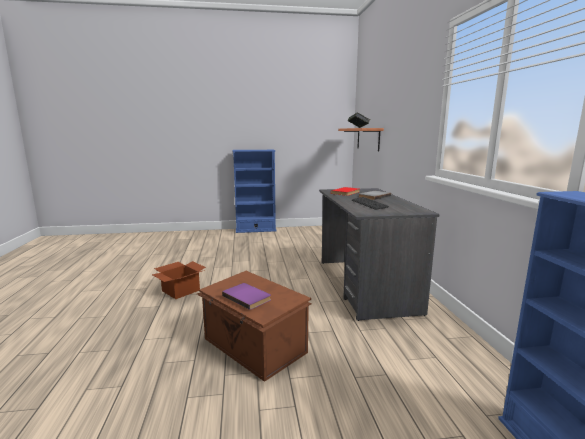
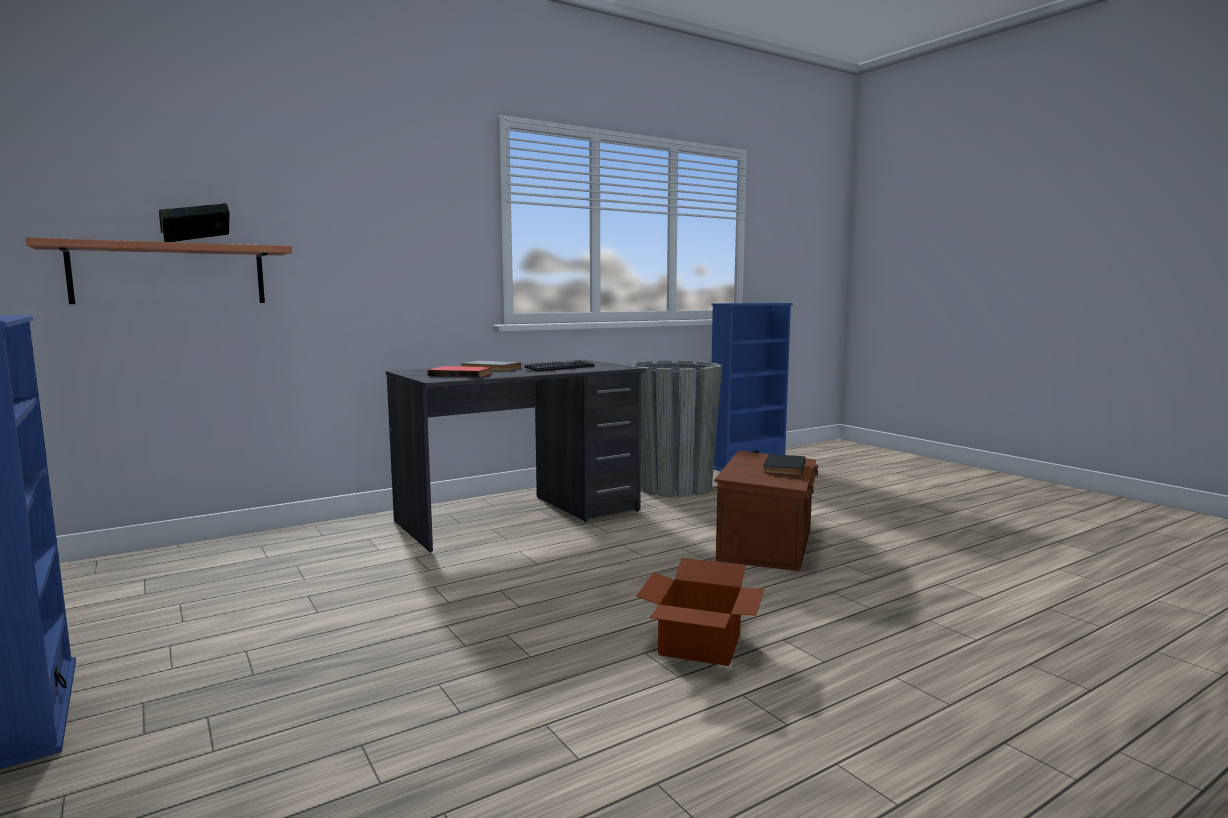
camera: 115 degrees left, 5 degrees down
purple book [222,283,271,310] -> black book [763,454,806,476]
none -> grey planter [629,361,722,497]

